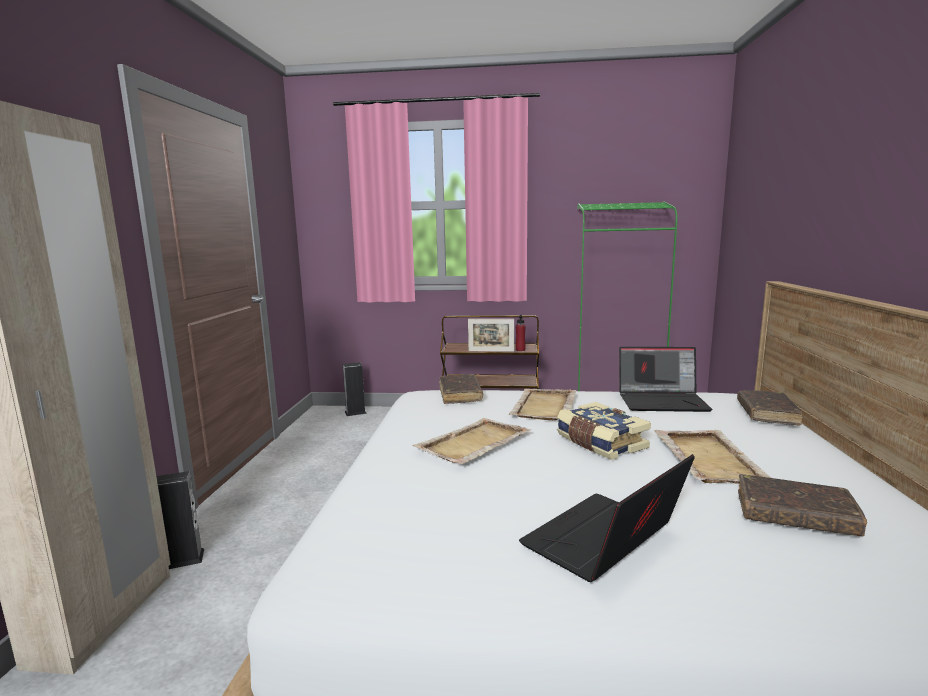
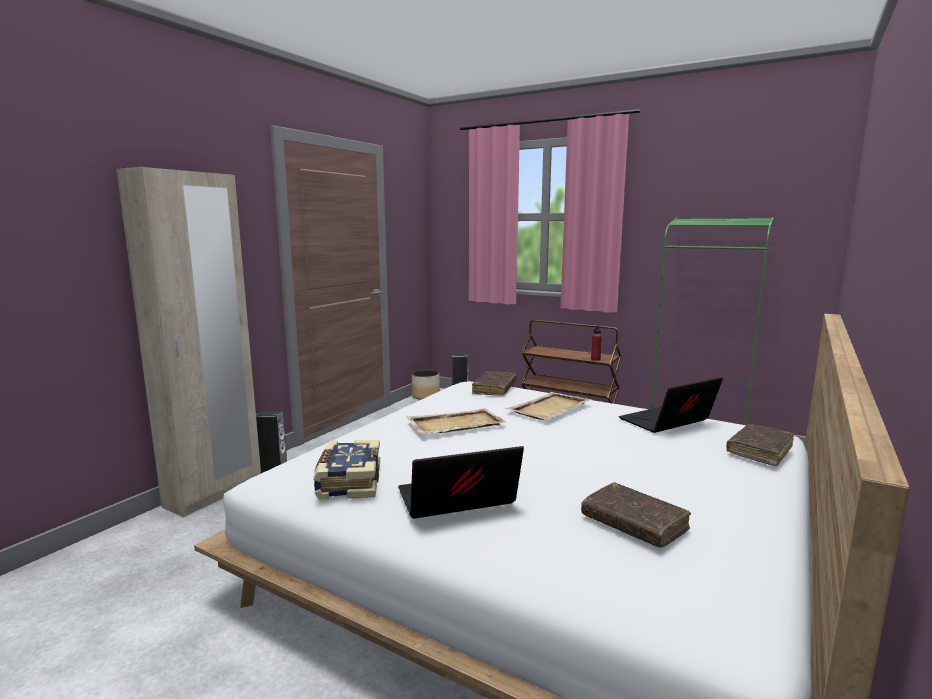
camera: 25 degrees right, 0 degrees up
picture frame [468,319,514,352] -> none
book [557,402,651,460] -> book moved to [313,439,380,500]
laptop [619,347,713,412] -> laptop turned 120 degrees clockwise [619,377,723,433]
beige tray [654,430,772,484] -> none
none -> planter [412,370,440,400]

